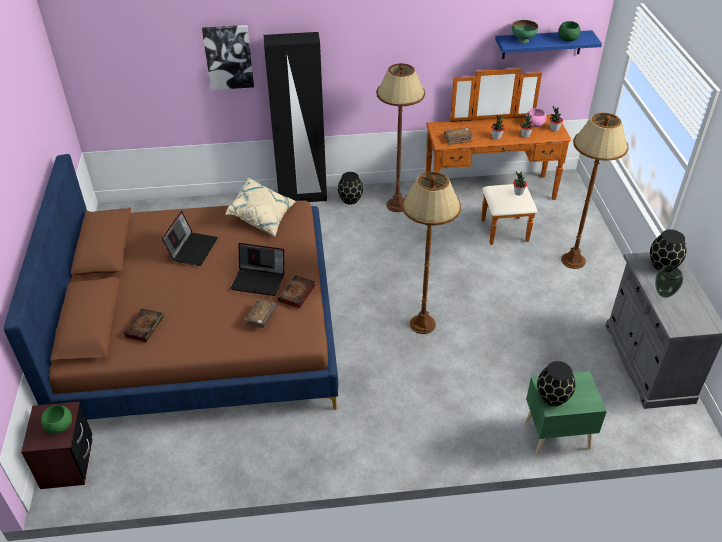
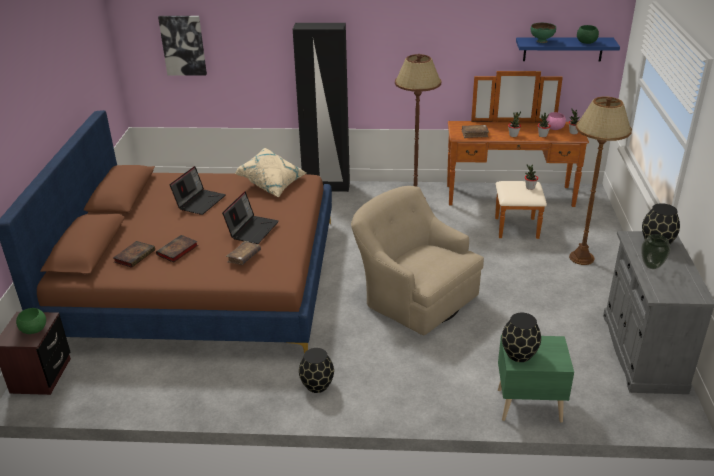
camera: 10 degrees right, 10 degrees down
picture [202,25,254,90] -> picture moved to [158,16,207,76]
laptop [230,243,284,296] -> laptop turned 90 degrees counterclockwise [222,191,279,244]
book [278,275,315,308] -> book moved to [156,235,198,263]
black vase [338,172,363,205] -> black vase moved to [299,348,334,393]
brown floor lamp [402,172,461,334] -> beige armchair [351,186,484,335]

